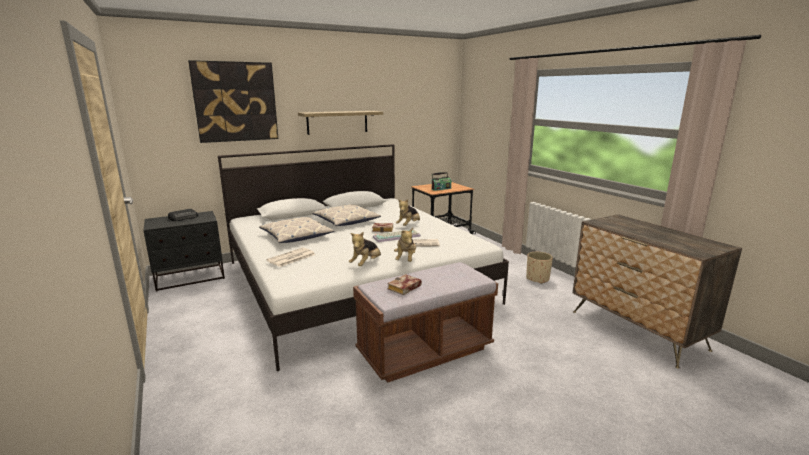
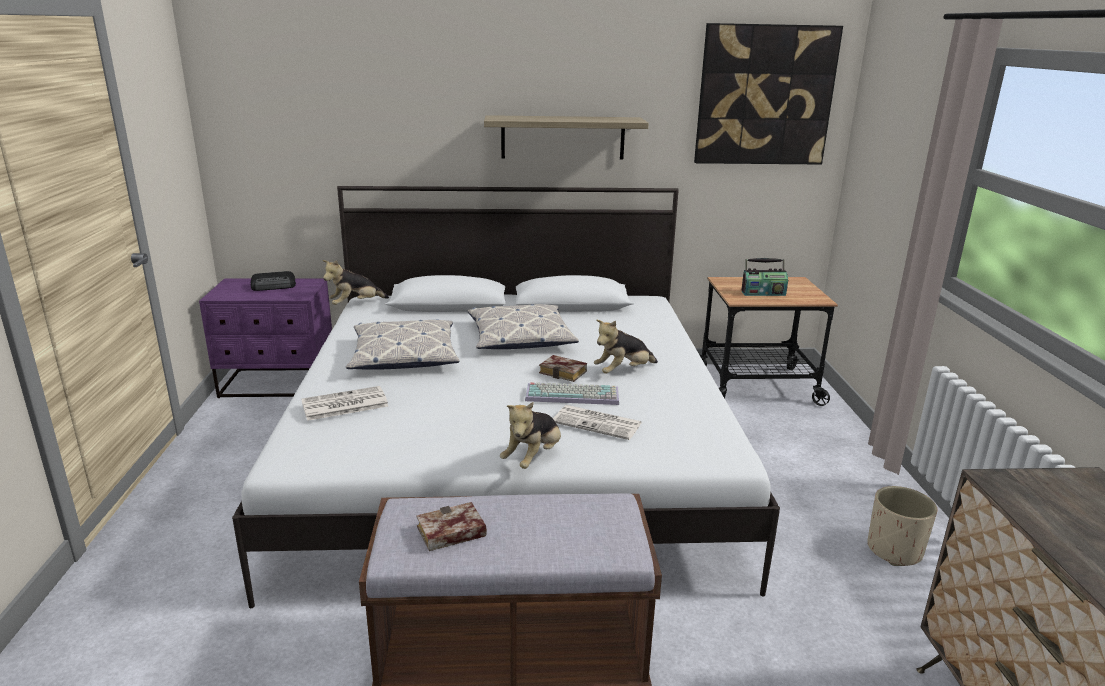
camera: 25 degrees right, 5 degrees up
black nightstand [143,211,225,292] -> purple nightstand [199,278,332,398]
picture [188,60,278,143] -> picture moved to [694,23,843,165]
plush toy [349,232,381,266] -> plush toy moved to [323,260,389,305]

